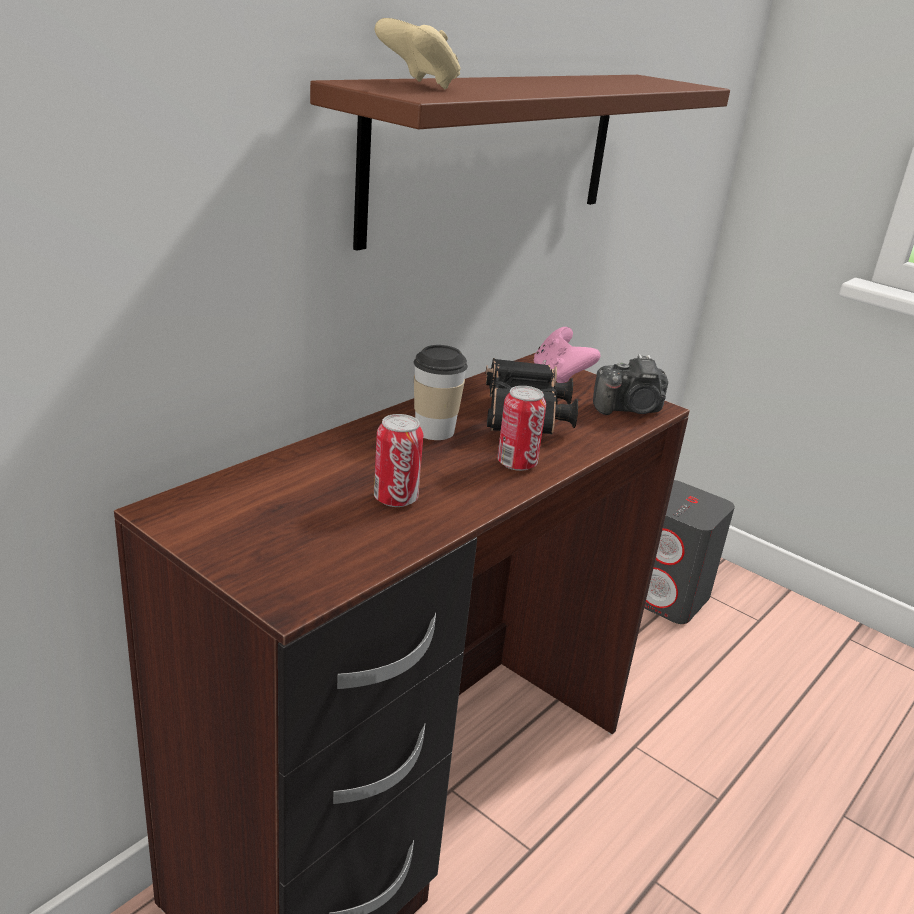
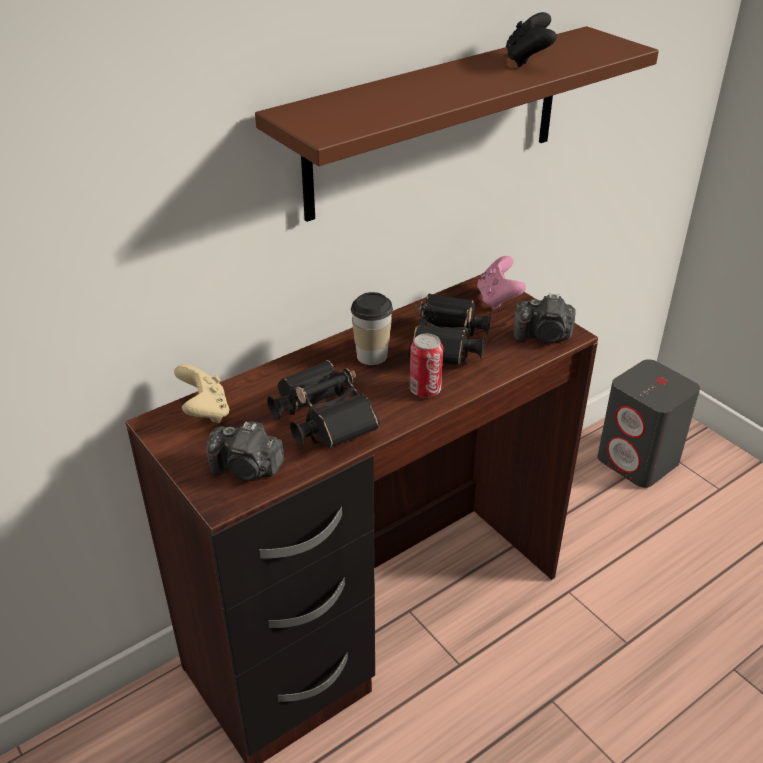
camera: 15 degrees right, 10 degrees up
can [374,414,423,507] -> black binoculars [267,360,380,448]
beige game controller [375,18,461,89] -> beige game controller moved to [174,364,229,423]
none -> camera [207,421,284,481]
none -> black game controller [506,12,556,67]

